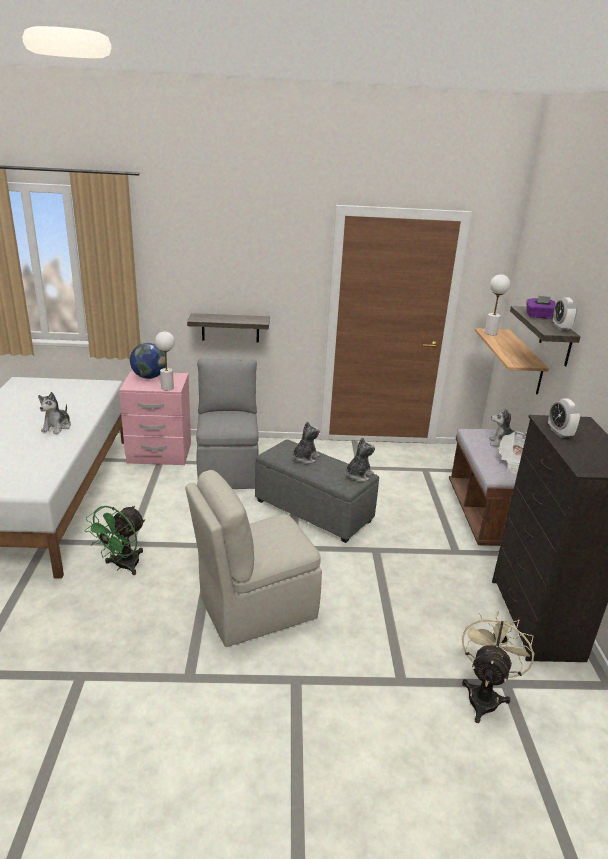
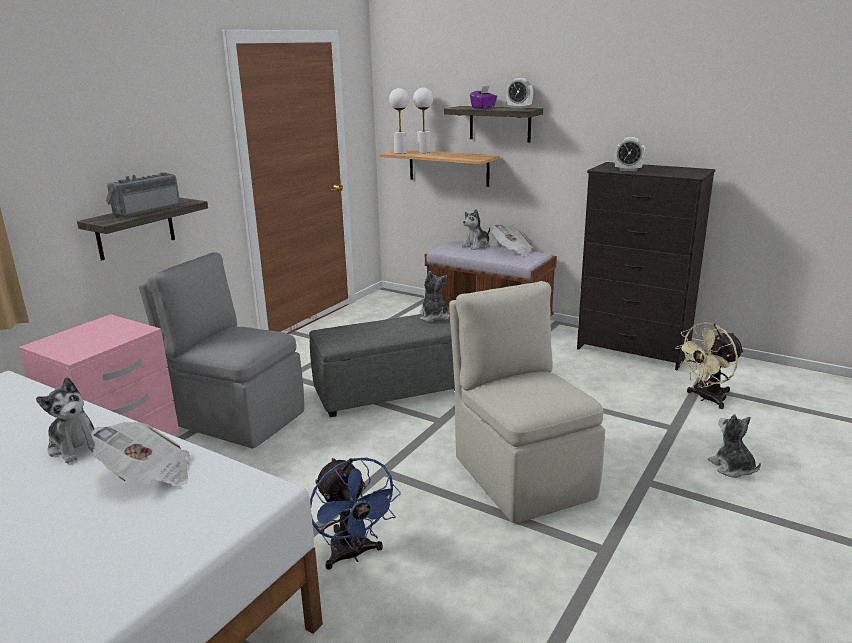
camera: 55 degrees left, 5 degrees down
green fan [85,506,145,575] -> blue fan [310,458,401,570]
globe [130,343,166,379] -> none
white table lamp [155,331,175,390] -> white table lamp moved to [413,88,433,153]
beige chair [185,470,322,647] -> beige chair turned 150 degrees clockwise [449,281,605,523]
plush toy [292,421,320,464] -> plush toy moved to [708,414,761,478]
beige fan [462,611,535,723] -> beige fan turned 90 degrees counterclockwise [675,322,744,409]
none -> newspaper [91,422,190,485]
none -> radio [106,172,180,217]

